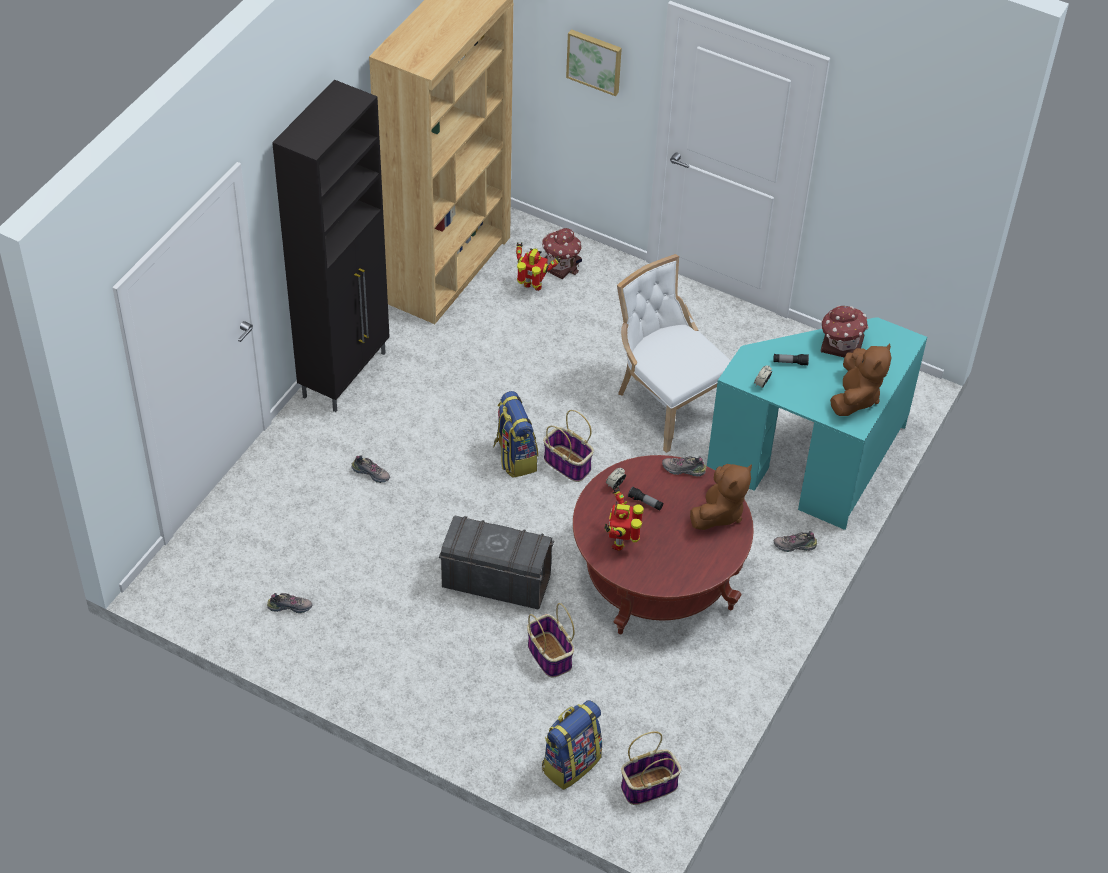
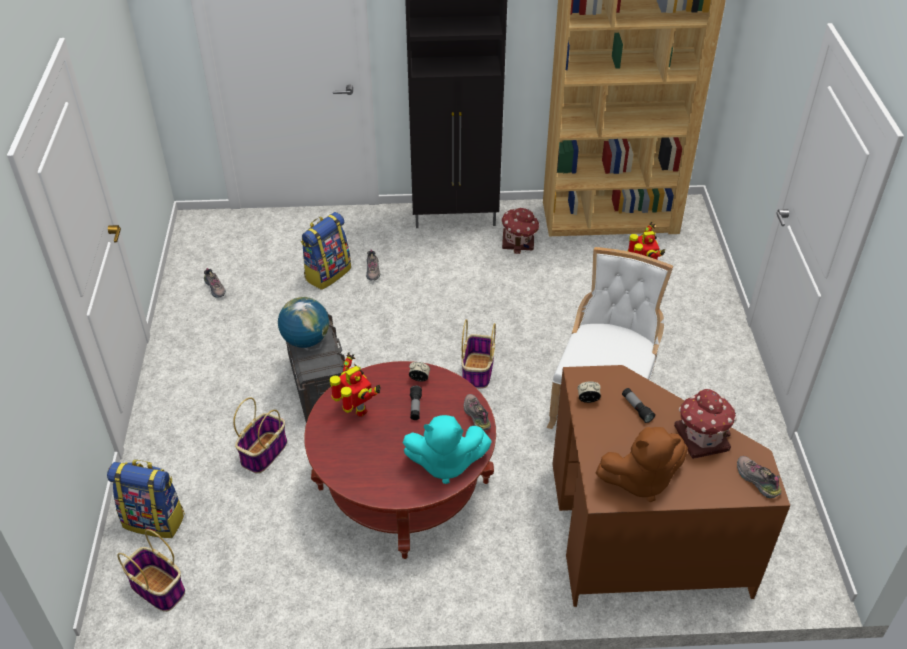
camera: 60 degrees right, 5 degrees down
backpack [493,391,538,478] -> backpack moved to [301,212,351,290]
toy house [542,228,582,279] -> toy house moved to [501,208,540,254]
picture [566,29,622,96] -> none
toy robot [604,487,643,551] -> toy robot turned 75 degrees clockwise [330,352,381,417]
brown plush toy [690,464,752,530] -> turquoise plush toy [403,415,492,484]
turquoise desk [707,317,927,530] -> brown desk [552,365,790,607]
shoe [774,531,817,552] -> shoe moved to [737,456,782,498]
none -> globe [278,297,329,348]

